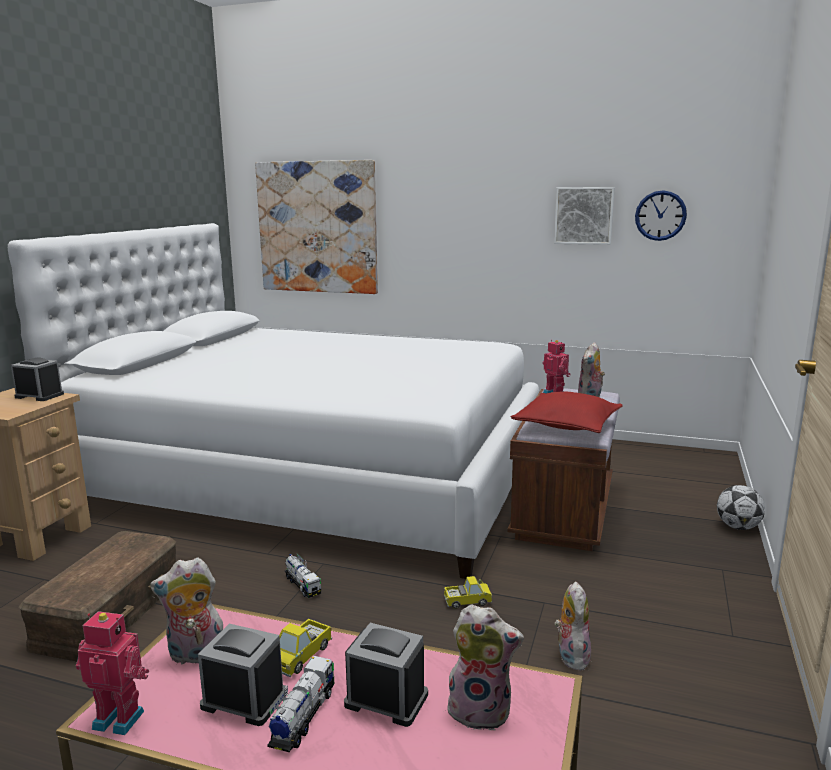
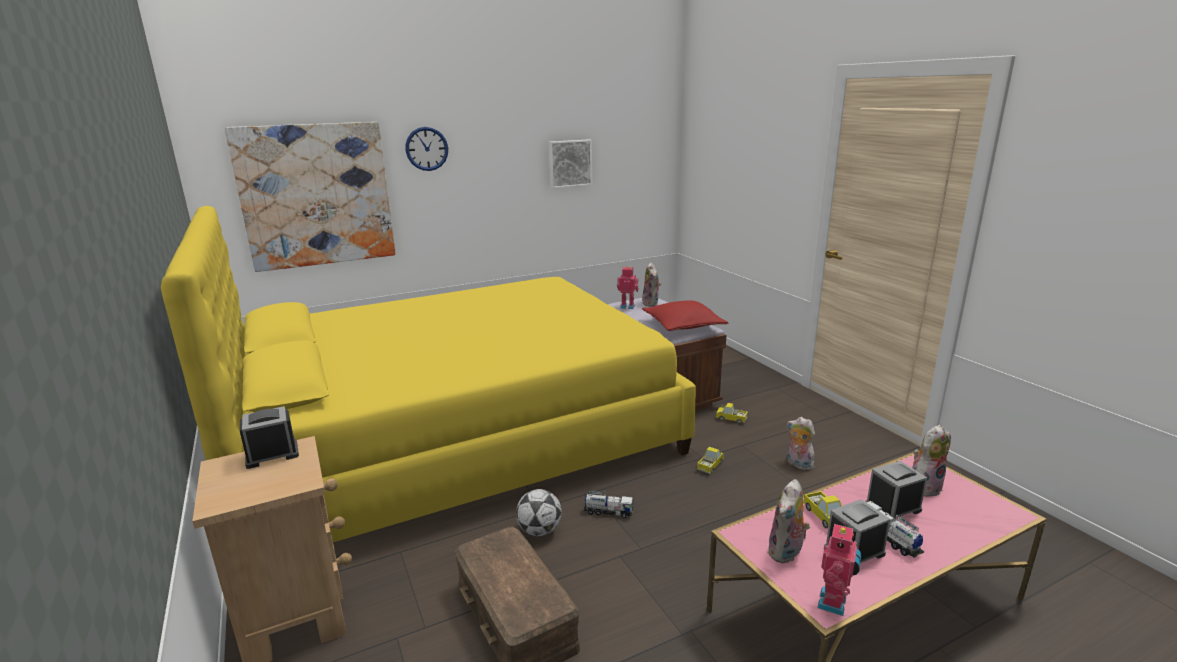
camera: 45 degrees left, 5 degrees up
white bed [8,223,539,579] -> yellow bed [161,206,696,542]
toy robot [76,611,149,735] -> toy robot turned 150 degrees clockwise [817,522,861,616]
wall clock [635,190,687,241] -> wall clock moved to [405,127,448,171]
football [717,485,765,530] -> football moved to [516,489,562,536]
none -> toy truck [716,403,748,424]

